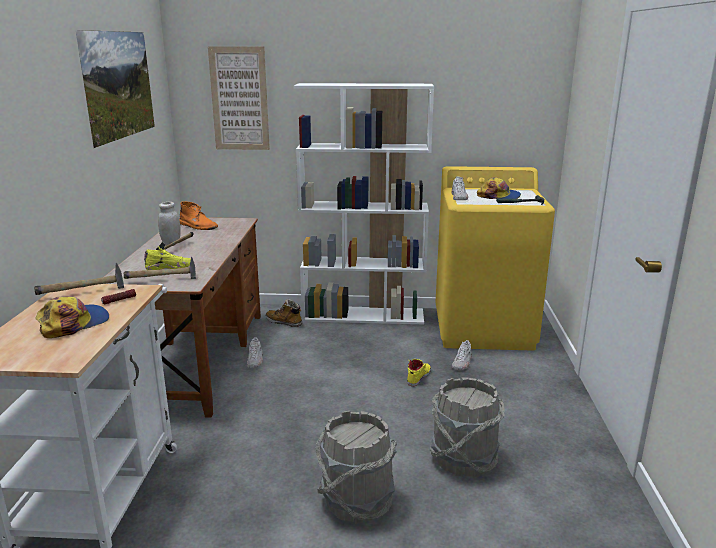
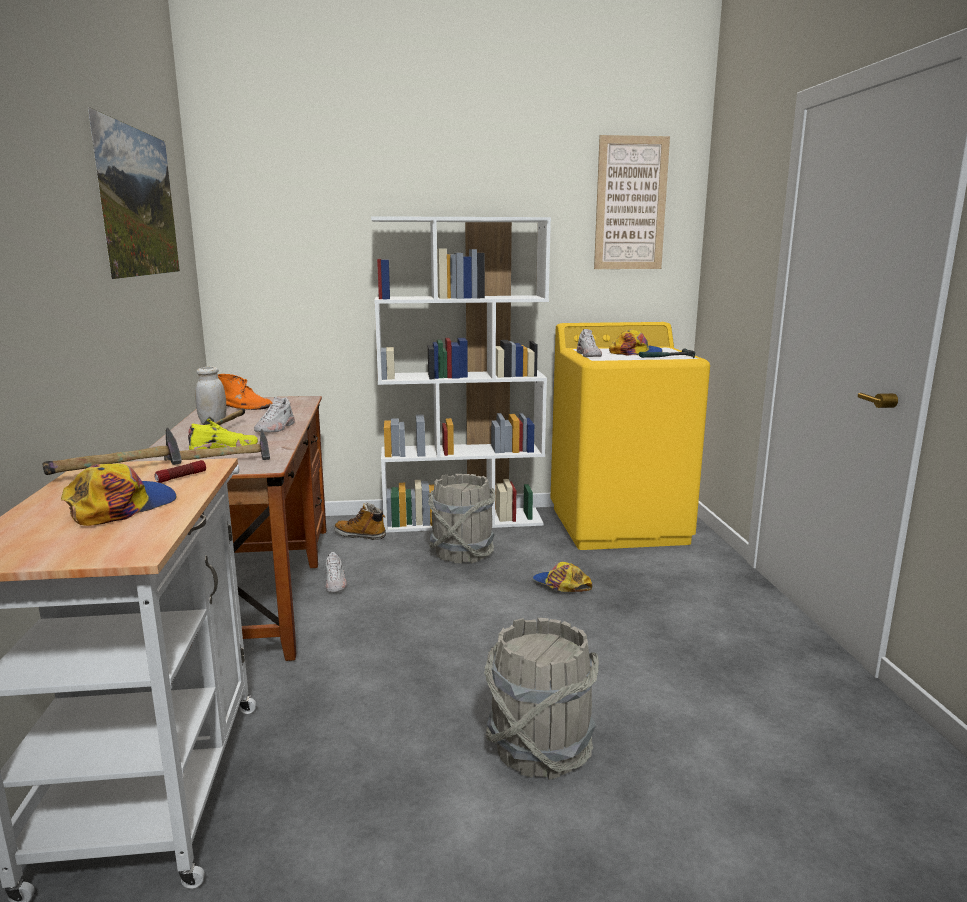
camera: 10 degrees left, 5 degrees down
picture [208,46,270,150] -> picture moved to [594,135,670,269]
yellow shoe [407,359,431,386] -> cap [533,562,592,592]
grey bucket [430,377,505,478] -> grey bucket moved to [428,474,496,564]
white shoe [452,340,472,370] -> white shoe moved to [254,397,295,432]

